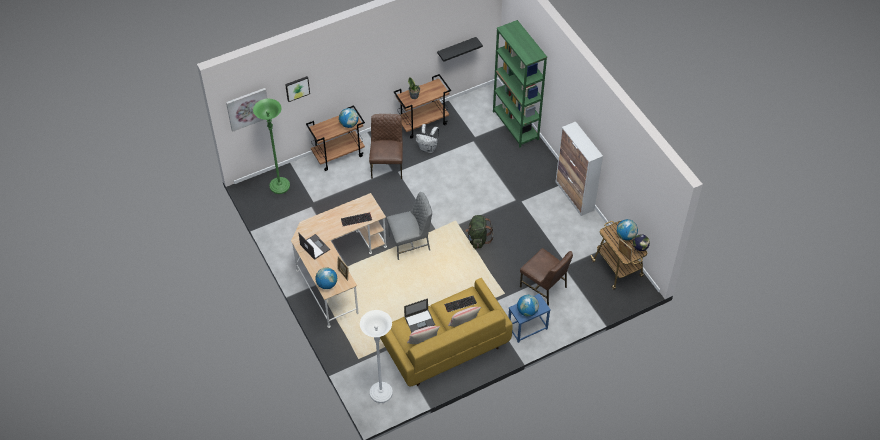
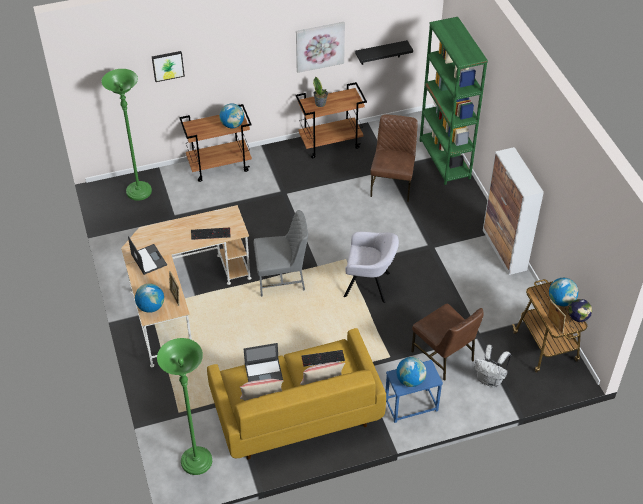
camera: 10 degrees right, 5 degrees down
picture [226,88,268,132] -> picture moved to [296,22,345,73]
white floor lamp [360,310,393,403] -> green floor lamp [157,338,212,475]
brown chair [369,114,403,179] -> brown chair moved to [370,114,418,202]
white backpack [416,124,439,153] -> white backpack moved to [474,345,511,388]
green backpack [465,215,493,249] -> grey armchair [343,232,399,303]

